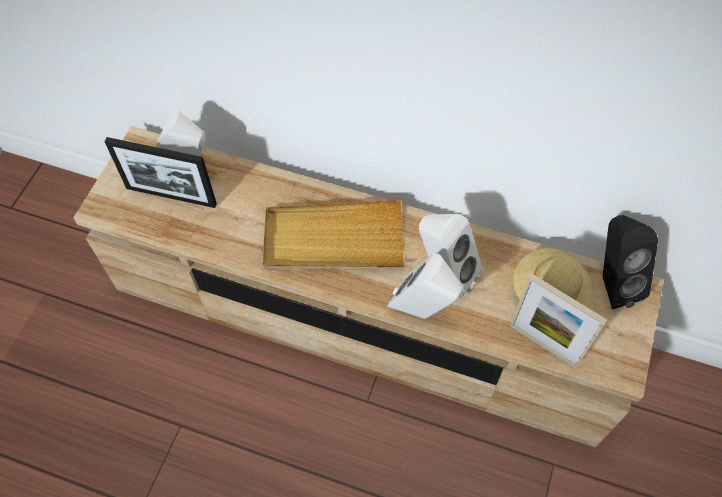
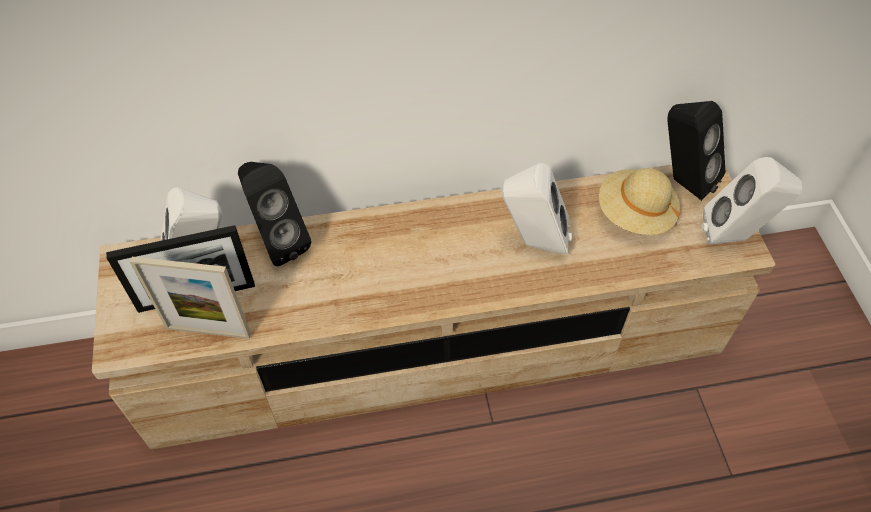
camera: 30 degrees left, 5 degrees down
beige tray [263,200,405,270] -> none
white speaker [387,253,464,319] -> white speaker moved to [702,157,802,245]
picture frame [510,274,607,368] -> picture frame moved to [130,257,251,339]
none -> black speaker [238,162,311,266]

